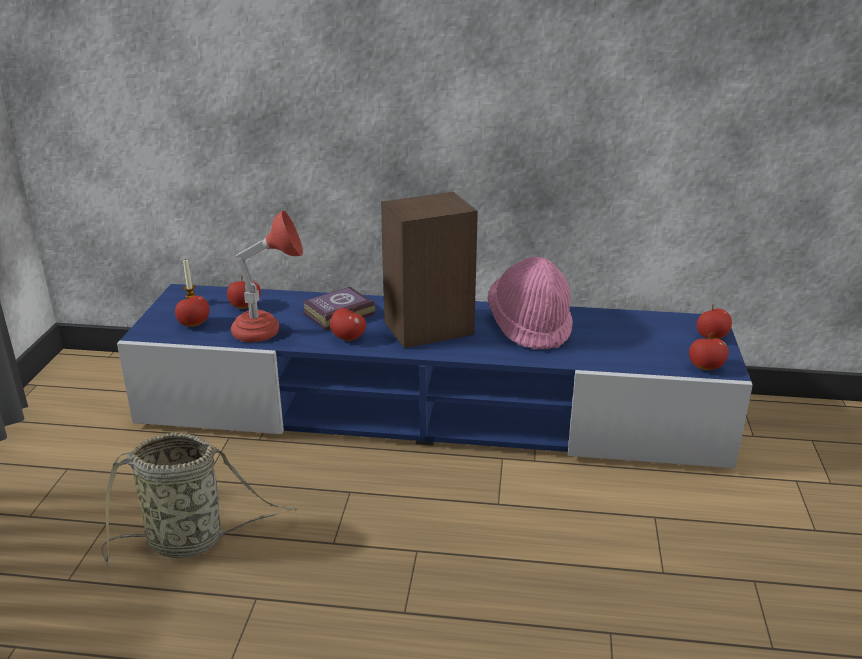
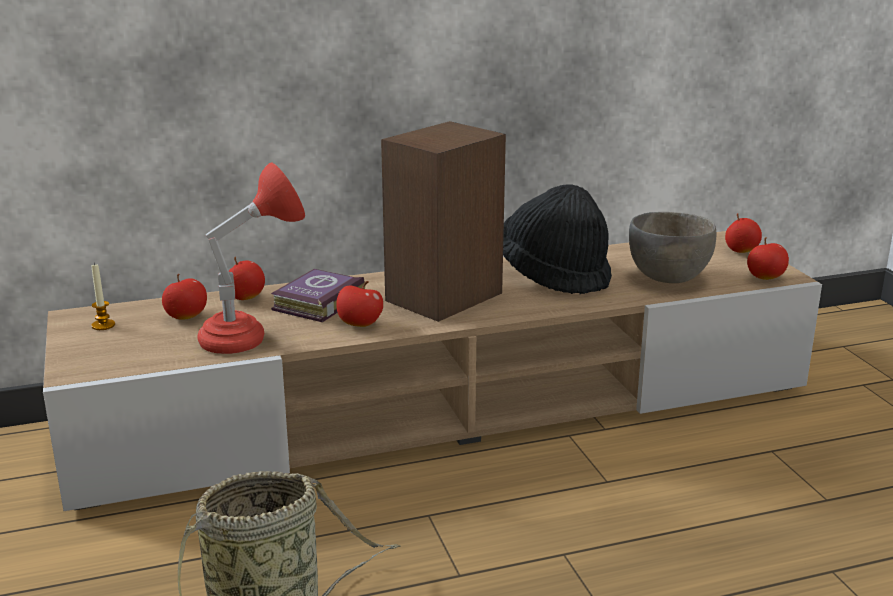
camera: 25 degrees left, 5 degrees down
blue tv stand [117,284,753,468] -> beige tv stand [43,231,822,511]
apple [175,292,210,327] -> apple moved to [229,257,265,300]
pink hat [488,257,573,349] -> black hat [503,184,612,294]
none -> grey bowl [629,212,717,283]

